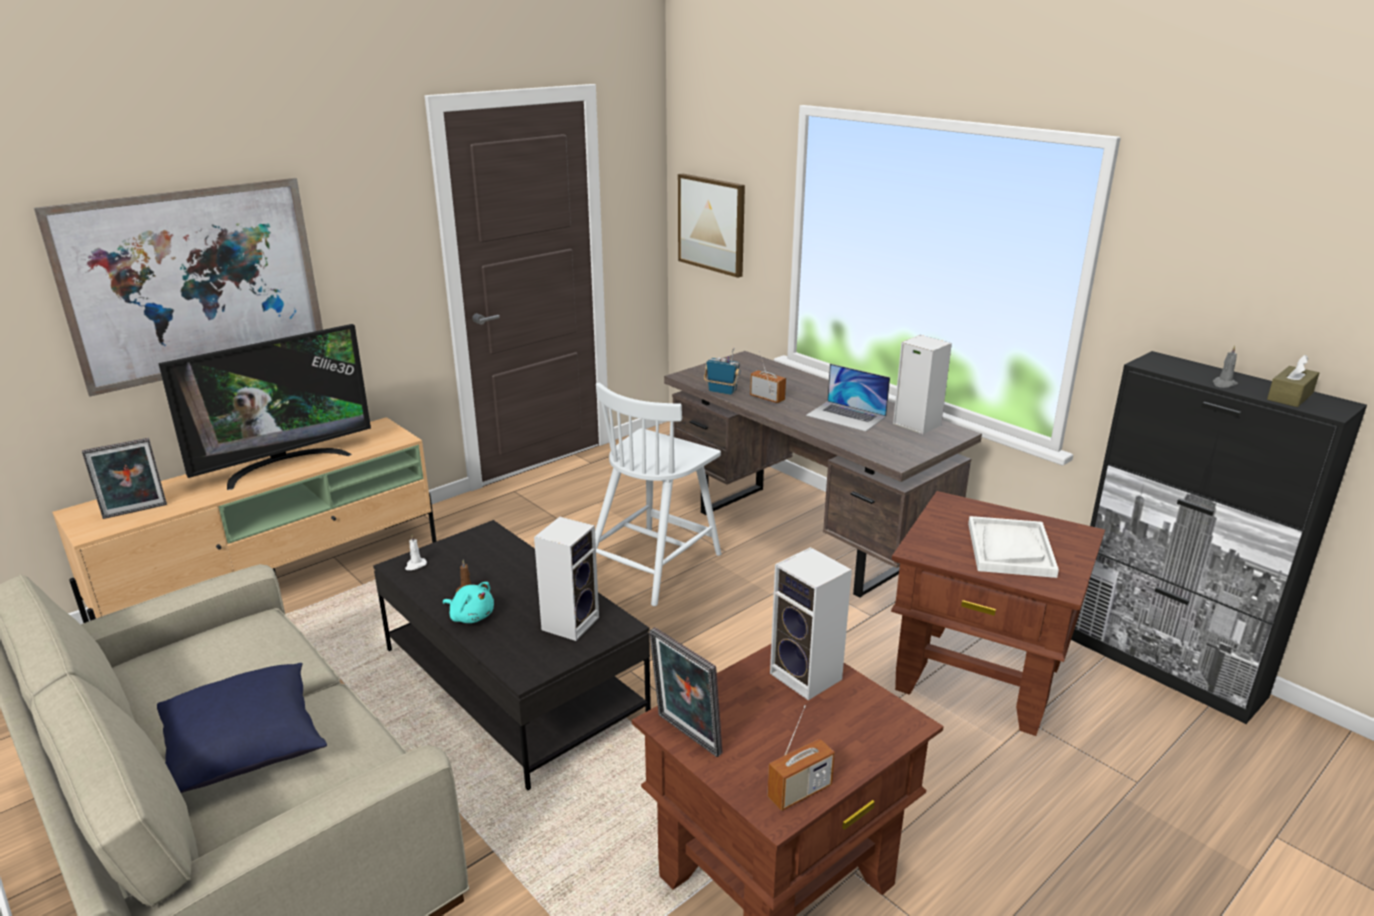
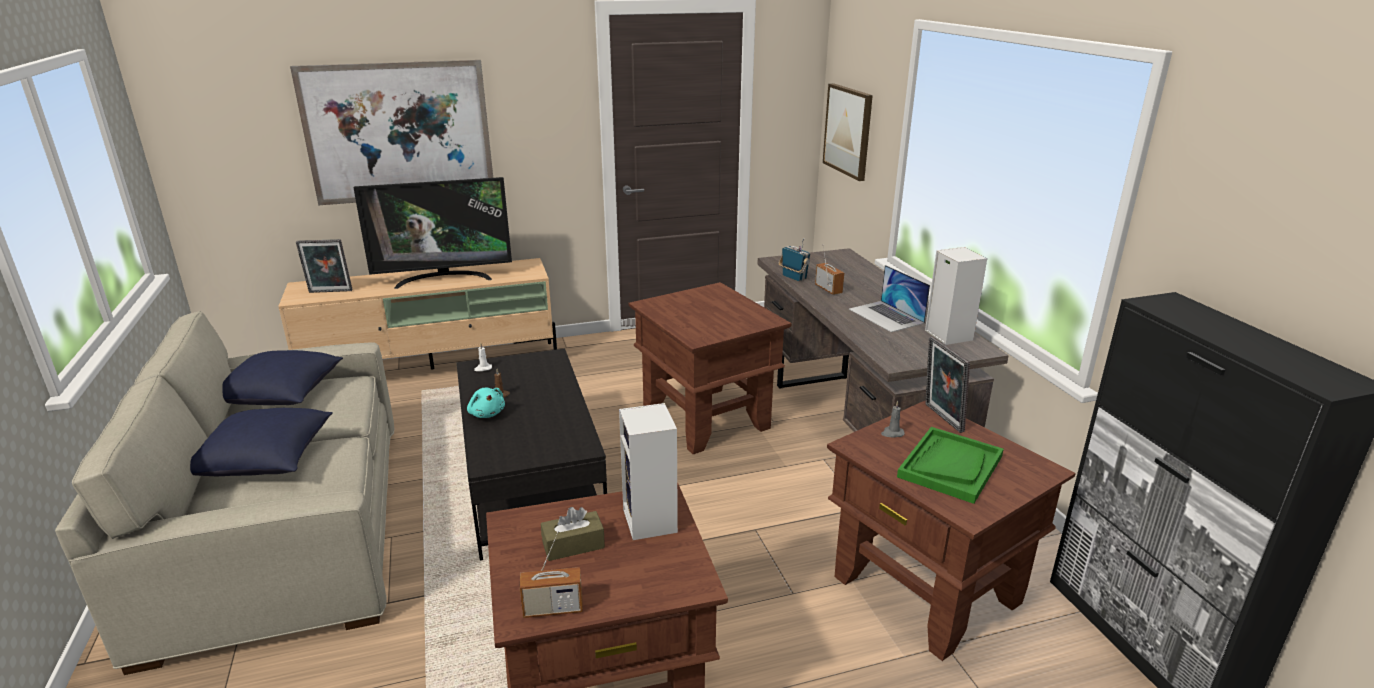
camera: 25 degrees right, 0 degrees up
speaker [534,517,599,641] -> none
white chair [595,382,721,606] -> brown side table [628,282,792,454]
picture frame [649,627,722,757] -> picture frame moved to [925,337,970,433]
white tray [968,516,1059,578] -> green tray [897,427,1004,504]
grey candle [1213,345,1238,388] -> grey candle moved to [881,401,905,438]
brown tissue box [1267,355,1319,407] -> brown tissue box moved to [541,507,605,561]
none -> blue pillow [222,350,343,405]

